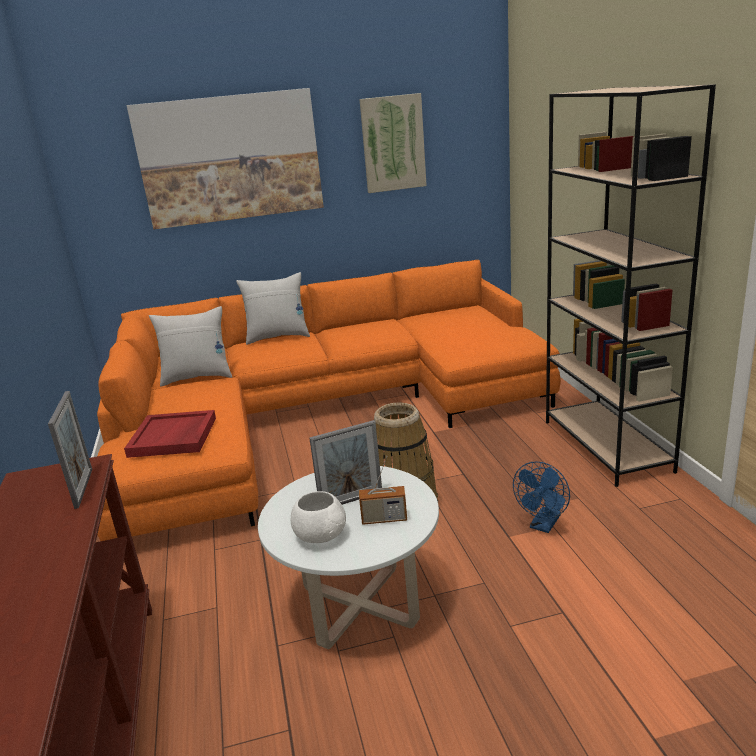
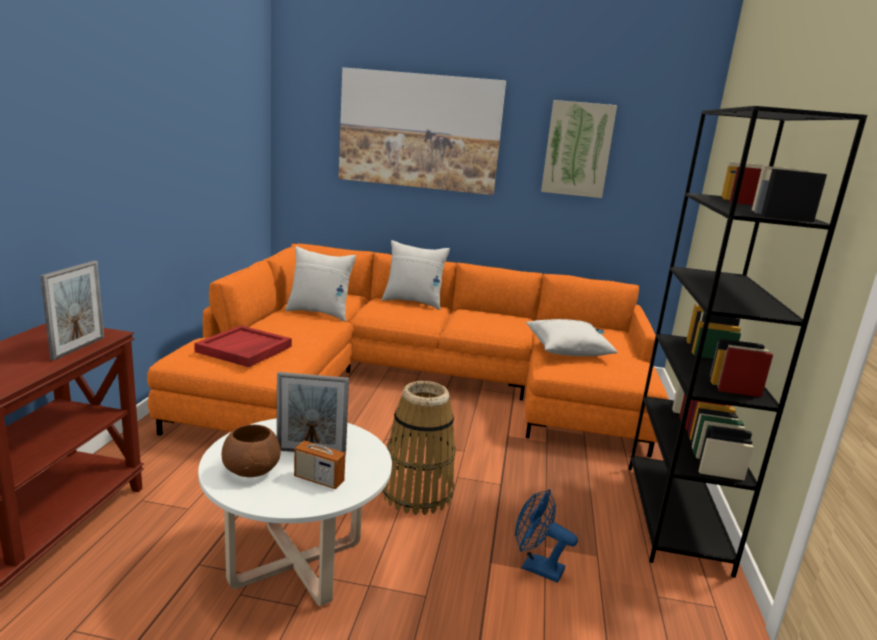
camera: 20 degrees right, 5 degrees down
white bowl [291,491,346,543] -> brown bowl [221,424,281,477]
blue fan [513,462,570,533] -> blue fan turned 60 degrees clockwise [515,489,578,583]
beige bookcase [546,84,716,487] -> black bookcase [629,106,867,578]
none -> grey pillow [526,319,617,356]

